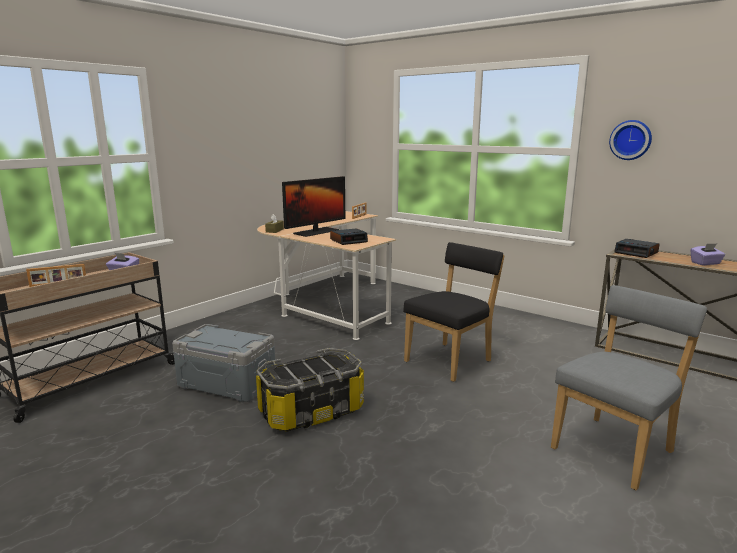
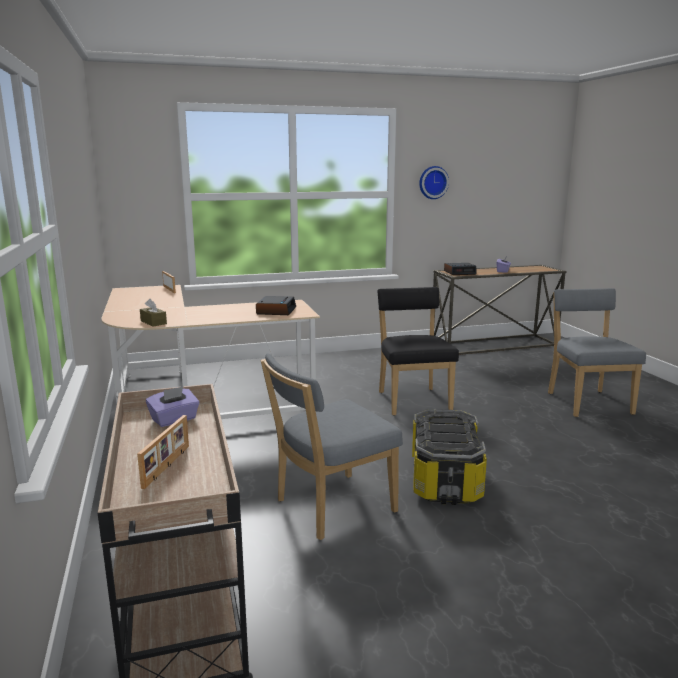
camera: 55 degrees left, 0 degrees up
grey storage box [172,324,275,402] -> grey chair [261,353,403,540]
monitor [282,176,345,237] -> none

